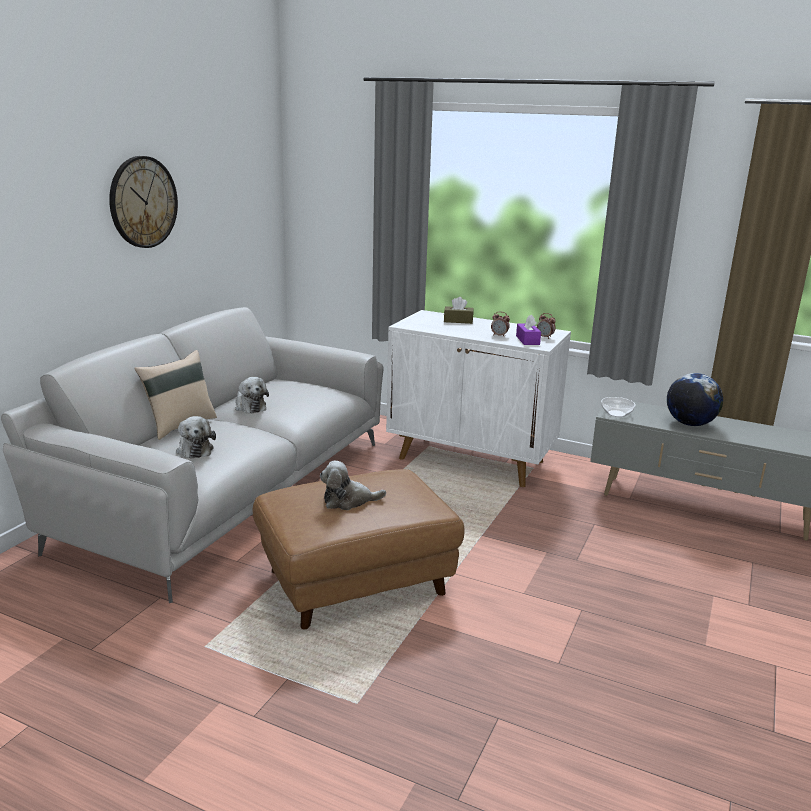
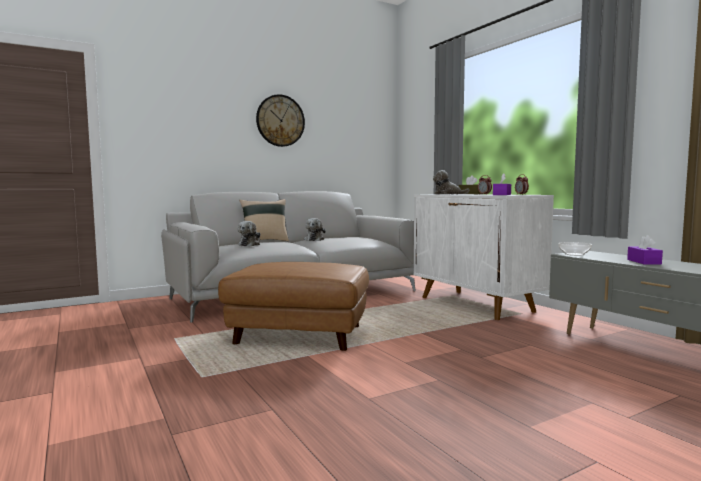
camera: 35 degrees right, 15 degrees down
plush toy [320,460,386,510] -> plush toy moved to [433,170,470,195]
globe [667,373,723,426] -> purple tissue box [627,235,663,265]

